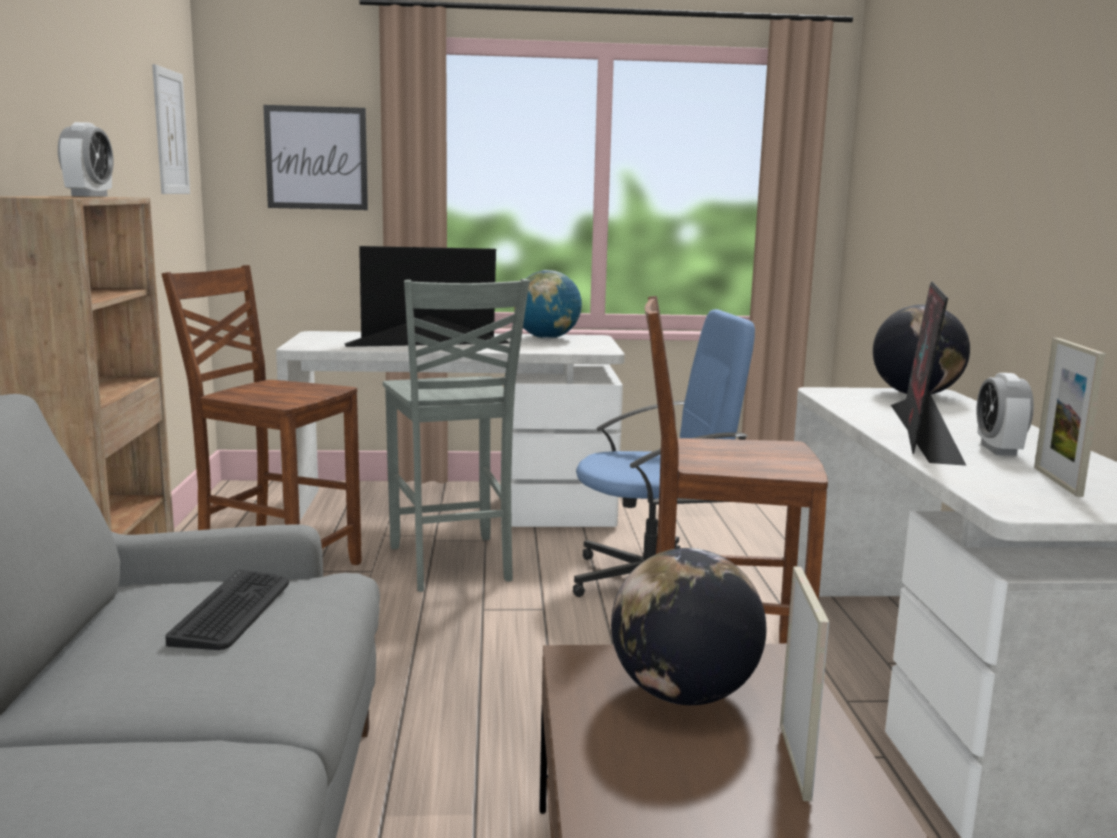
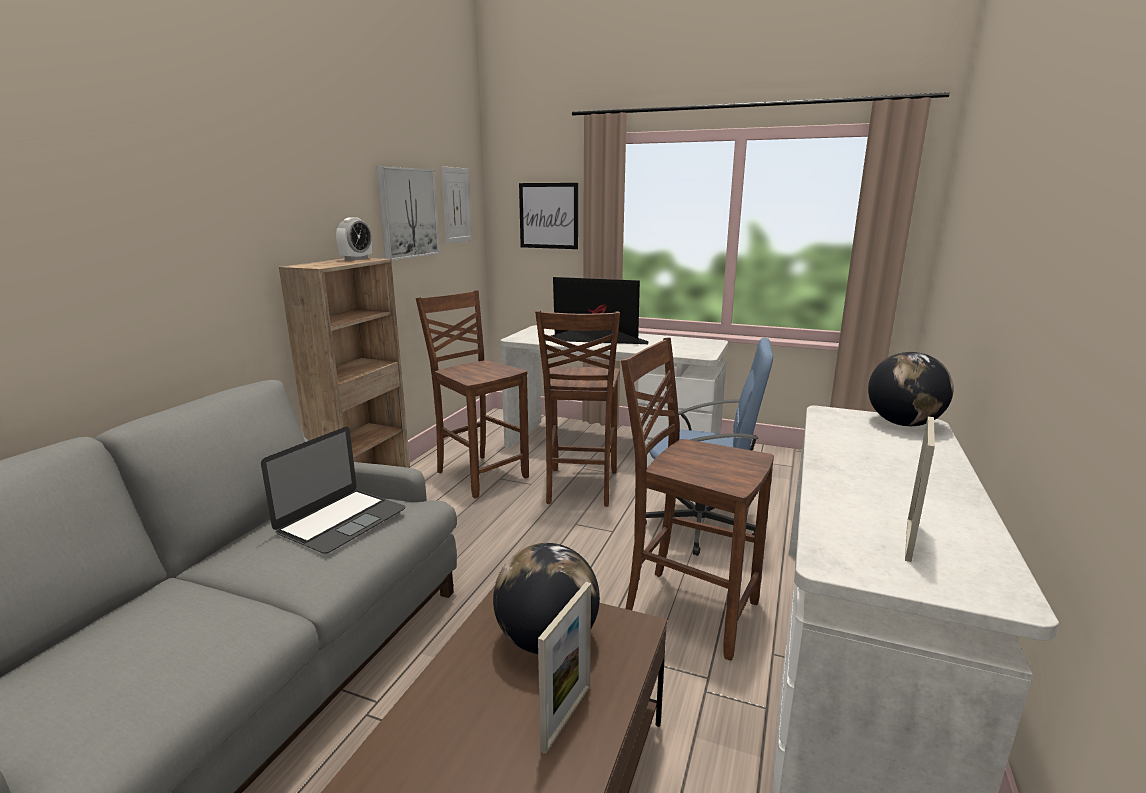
camera: 25 degrees right, 5 degrees up
keyboard [165,570,289,650] -> laptop [261,427,405,554]
grey chair [383,279,529,592] -> brown chair [535,310,620,507]
globe [514,270,582,339] -> none
monitor [891,281,967,466] -> none
alarm clock [976,373,1034,456] -> none
none -> picture [377,166,440,261]

